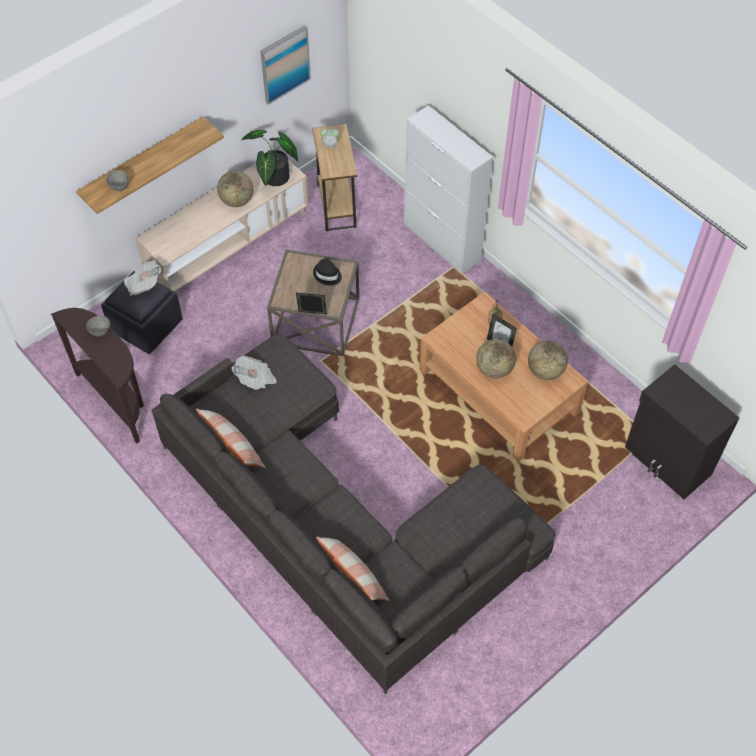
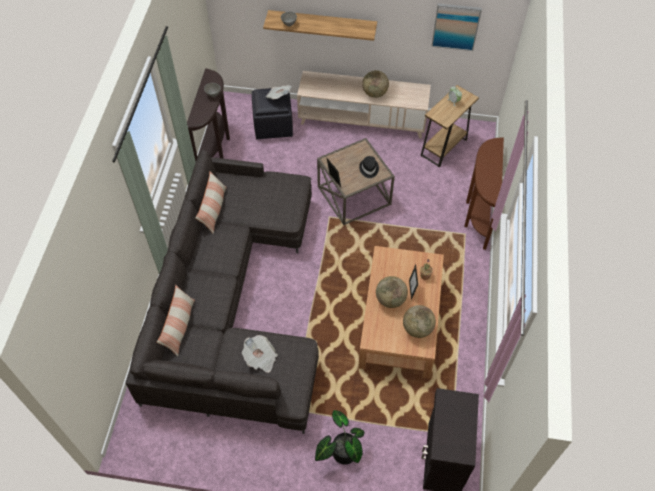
camera: 50 degrees right, 0 degrees up
newspaper [231,356,277,390] -> newspaper moved to [242,335,278,373]
potted plant [241,130,298,186] -> potted plant moved to [315,410,365,464]
white cabinet [404,105,493,273] -> brown console table [465,137,504,250]

